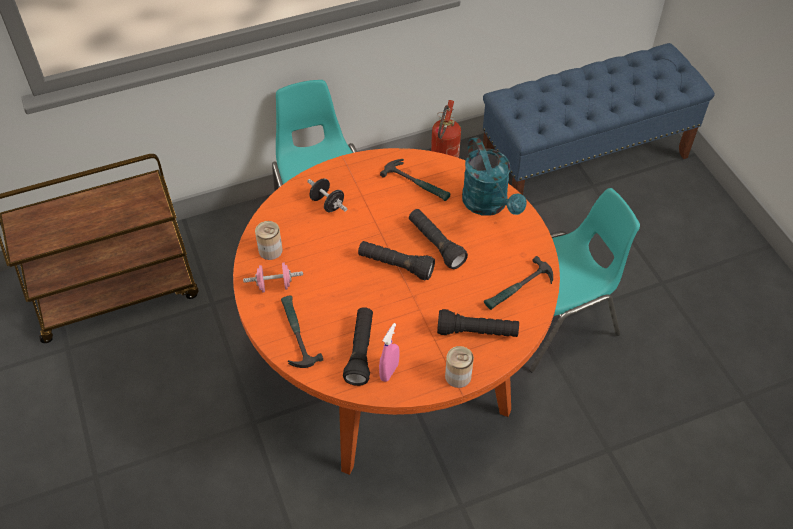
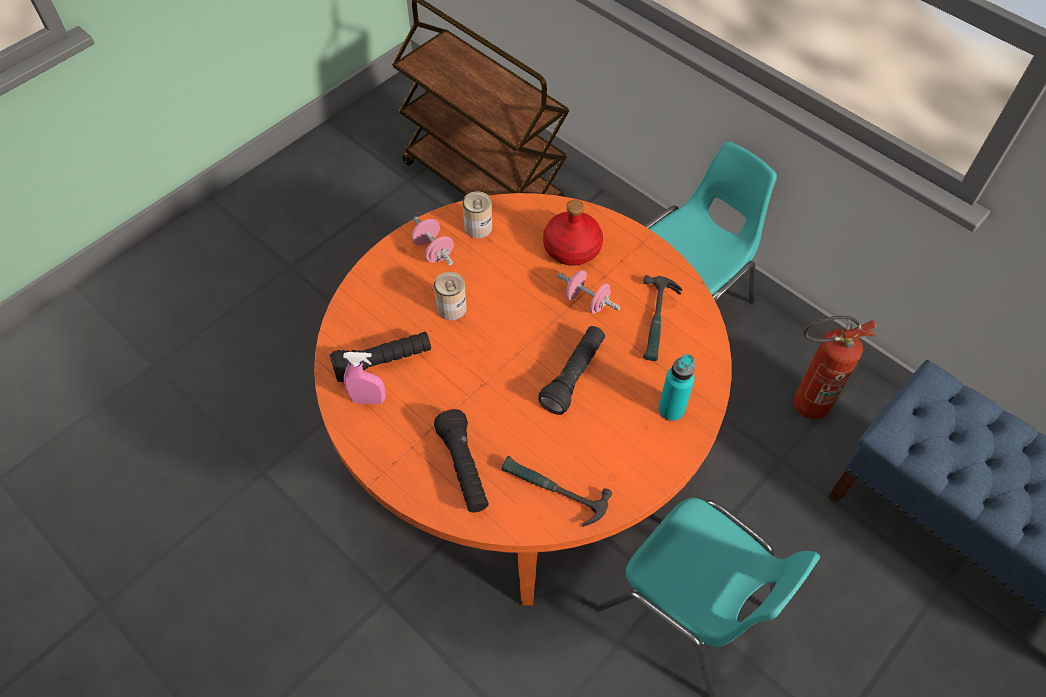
camera: 65 degrees right, 5 degrees up
hammer [281,296,323,368] -> none
black dumbbell [307,178,347,212] -> red bottle [543,200,603,266]
black flashlight [358,241,435,280] -> none
can [445,346,474,388] -> can moved to [434,272,467,320]
turquoise watering can [462,137,527,216] -> turquoise bottle [658,354,695,421]
none -> pink dumbbell [557,270,620,314]

